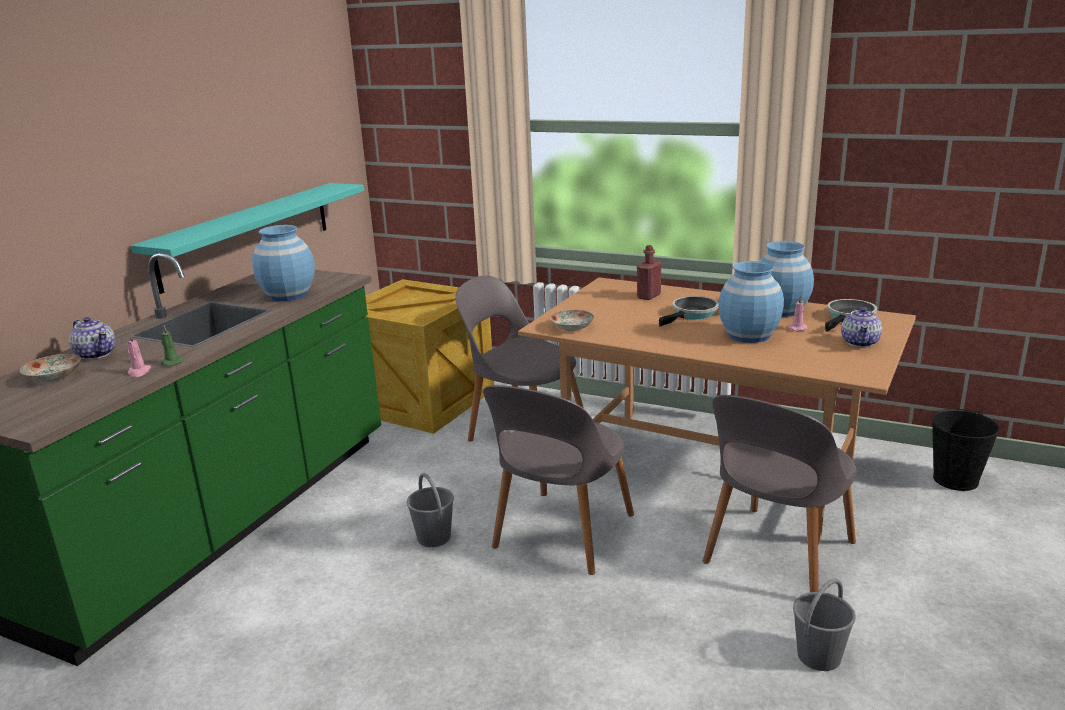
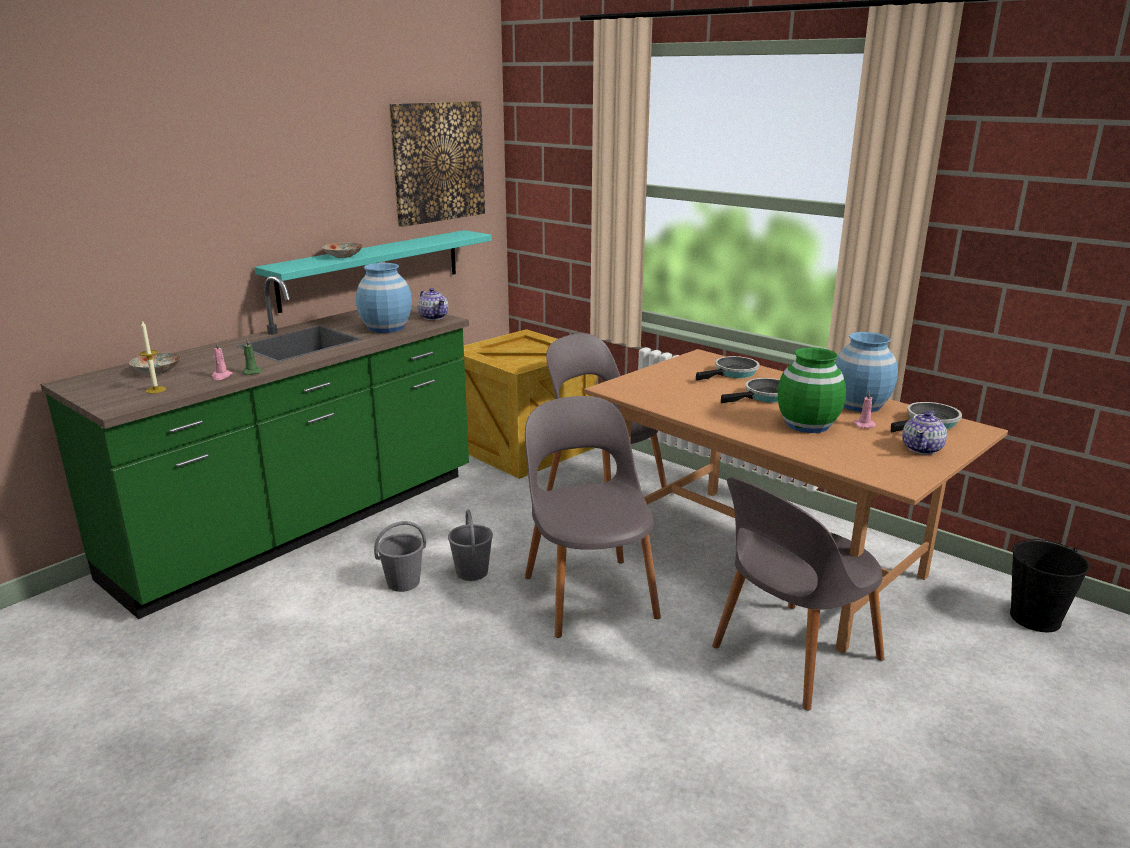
camera: 15 degrees right, 0 degrees up
teapot [69,317,116,360] -> teapot moved to [417,288,448,320]
grey chair [483,385,634,575] -> grey chair turned 120 degrees clockwise [525,396,661,638]
plate [550,310,594,331] -> plate moved to [322,243,363,258]
red bottle [637,245,662,300] -> frying pan [696,356,760,381]
blue vase [718,261,784,343] -> green vase [778,347,846,433]
grey bucket [793,578,856,671] -> grey bucket moved to [374,521,426,592]
none -> candle [140,320,166,394]
none -> picture [389,101,485,227]

